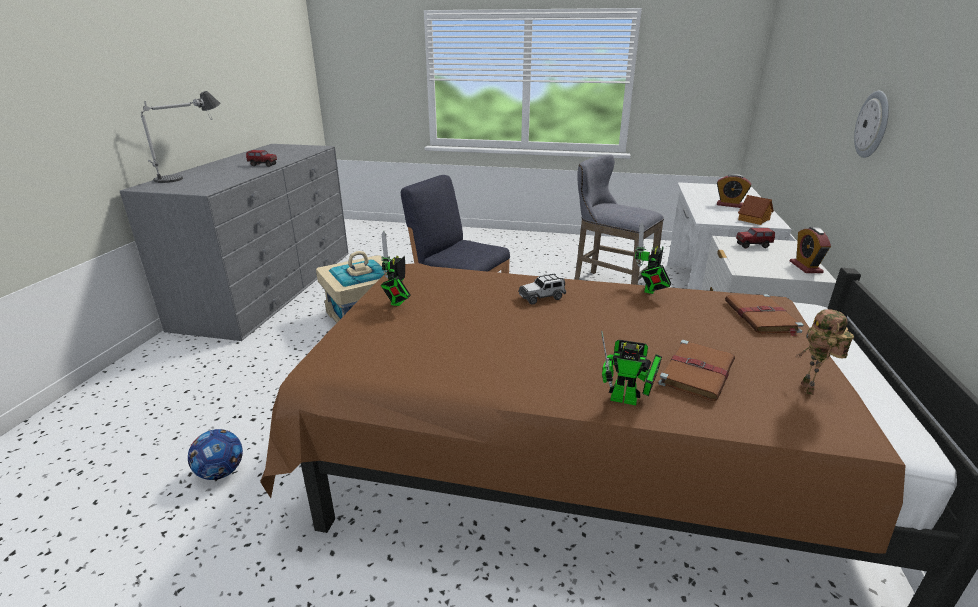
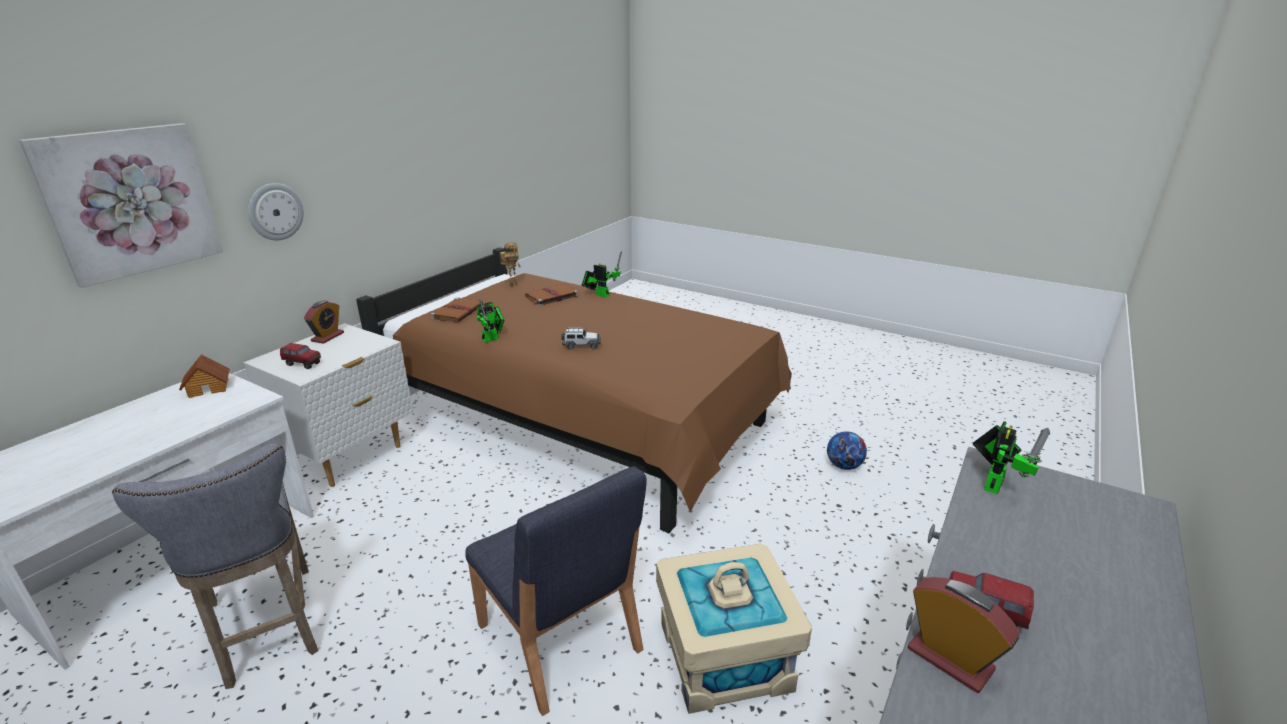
camera: 160 degrees left, 0 degrees up
table lamp [141,91,220,183] -> none
toy robot [381,231,411,306] -> toy robot moved to [973,421,1050,494]
alarm clock [717,174,751,208] -> alarm clock moved to [908,577,1020,693]
none -> picture [19,123,224,288]

